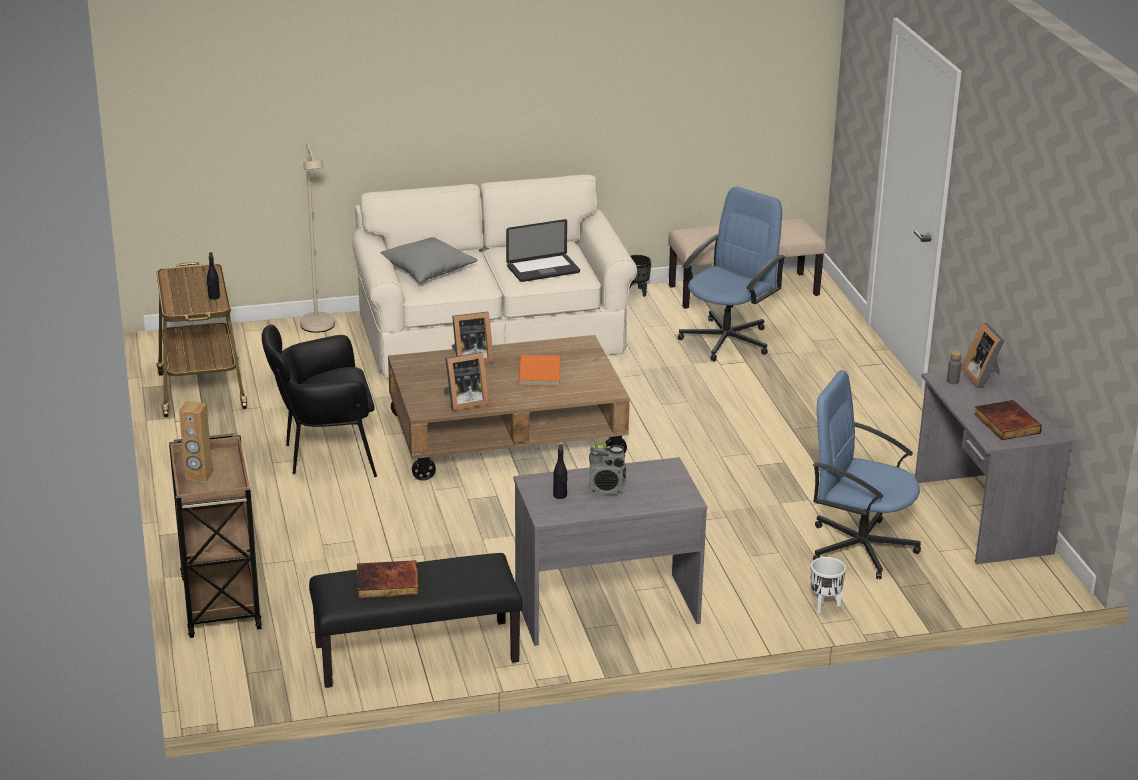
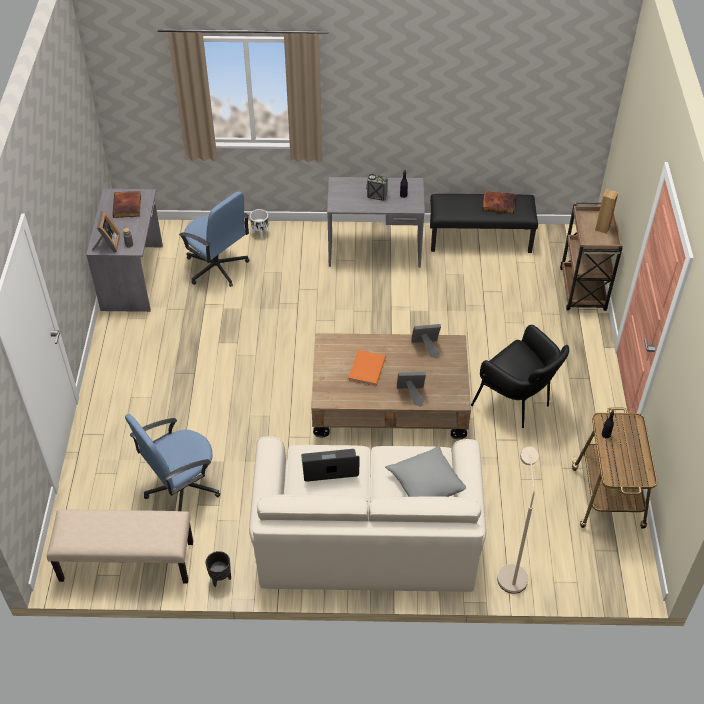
camera: 165 degrees left, 20 degrees up
black armchair [262,324,377,477] -> black armchair turned 45 degrees clockwise [471,325,569,428]

